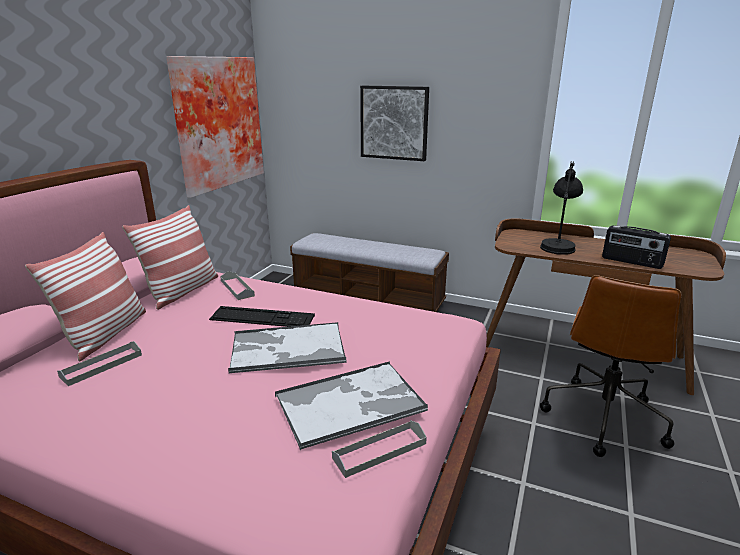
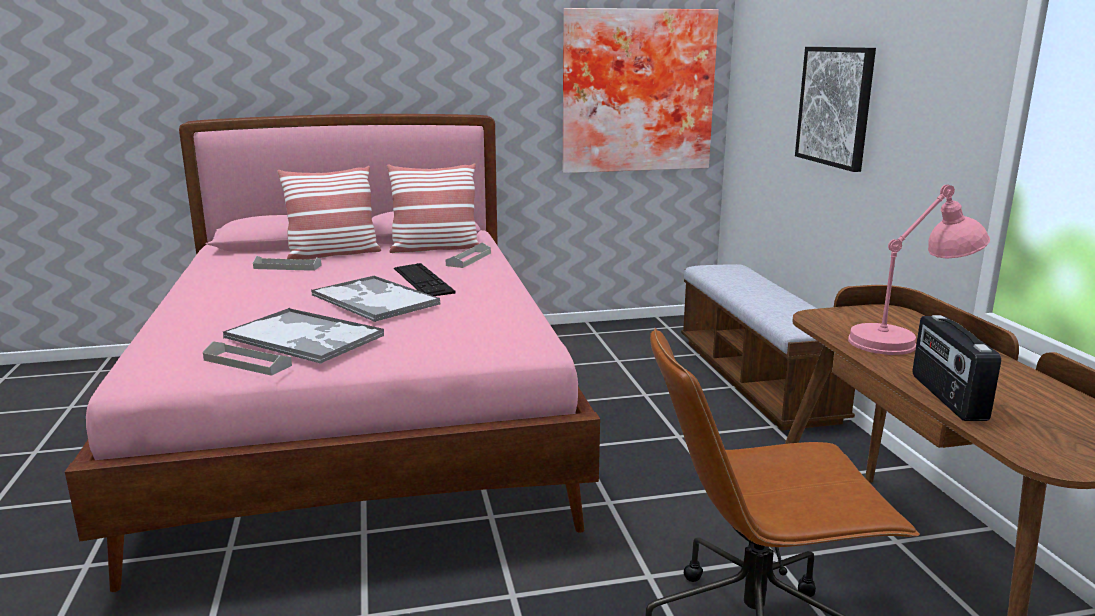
camera: 55 degrees right, 5 degrees down
black table lamp [540,161,583,255] -> pink table lamp [848,184,990,355]

